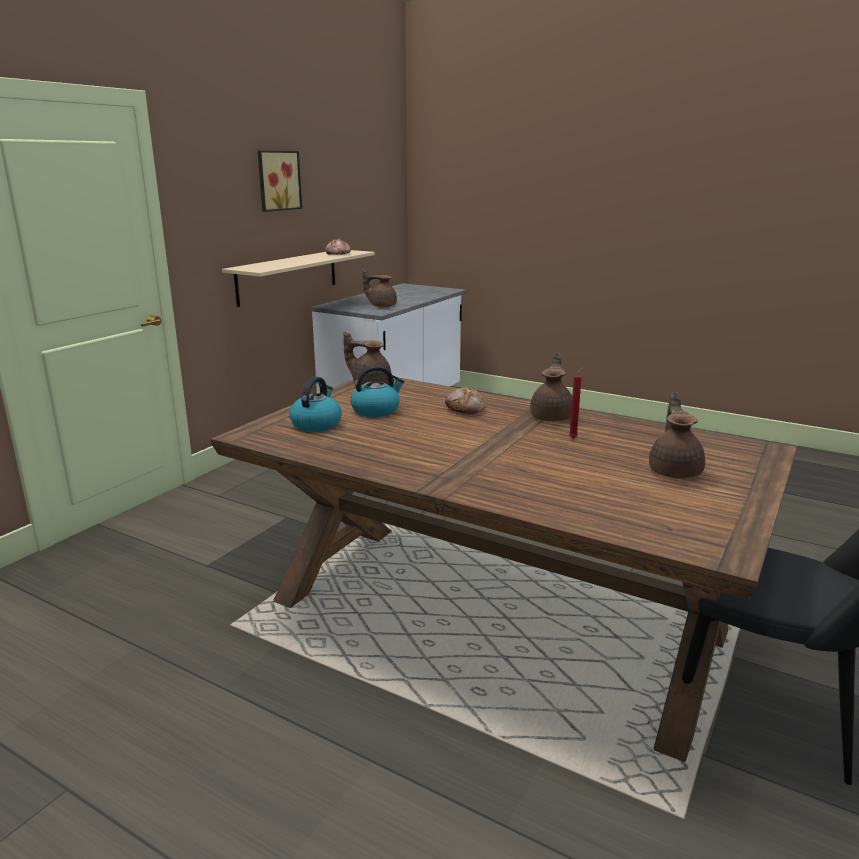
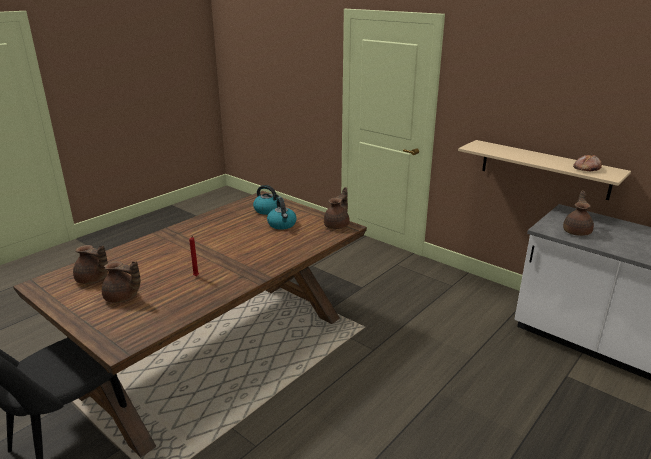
camera: 100 degrees right, 5 degrees up
picture [258,151,302,212] -> none
bread [445,387,485,414] -> none
brown teapot [530,352,572,422] -> brown teapot moved to [73,245,108,284]

